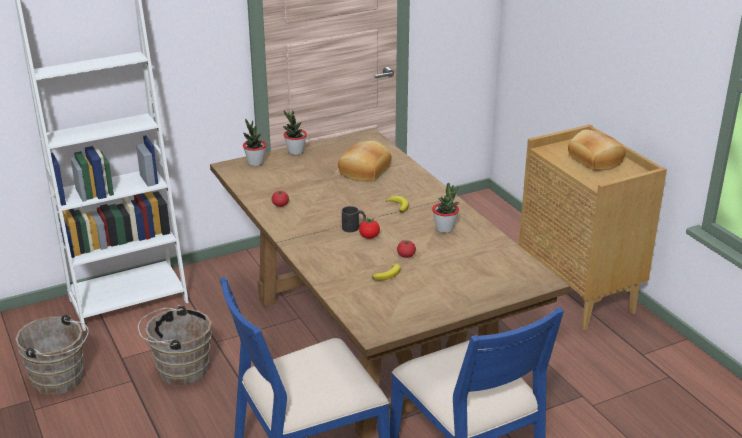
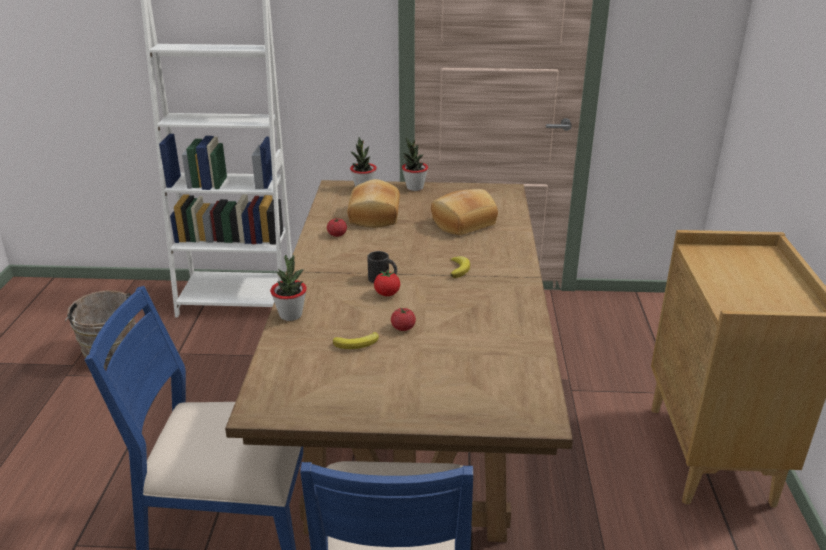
camera: 30 degrees right, 0 degrees up
brown bucket [138,305,212,386] -> none
potted plant [432,183,459,233] -> potted plant moved to [270,255,307,321]
bread [568,129,626,171] -> bread moved to [347,179,400,228]

